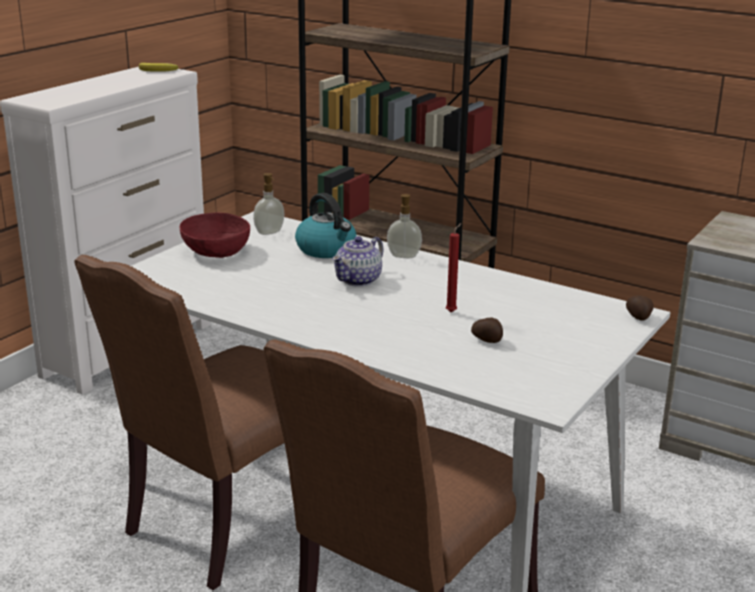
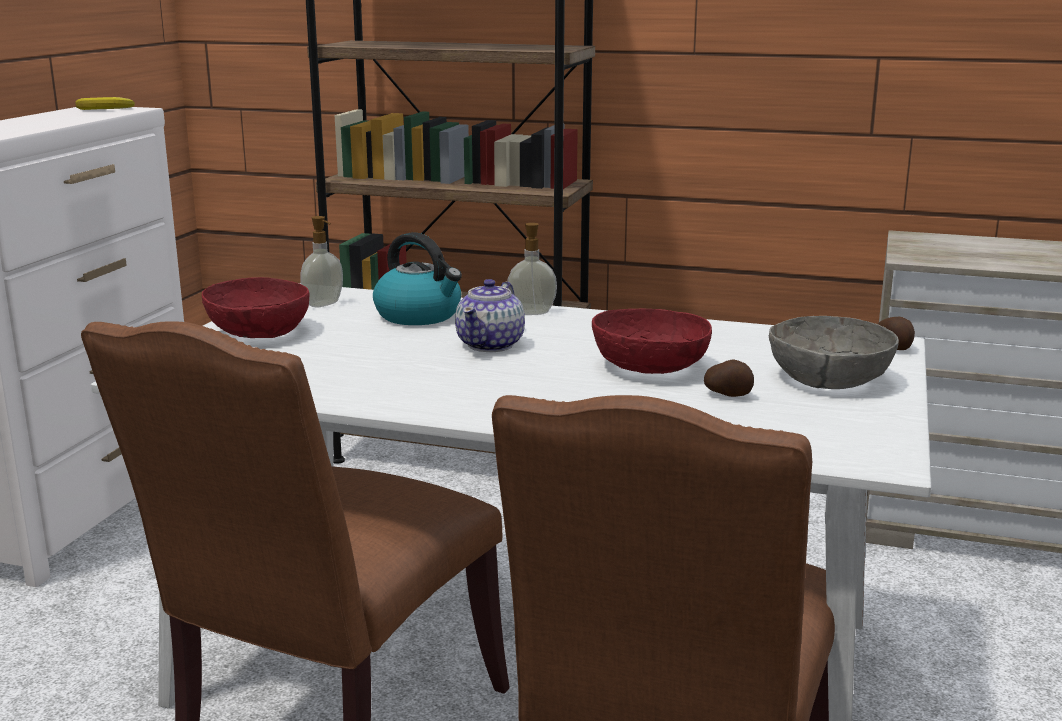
camera: 15 degrees left, 5 degrees down
red candle [446,223,462,312] -> red bowl [592,309,712,374]
none -> grey bowl [769,316,899,389]

